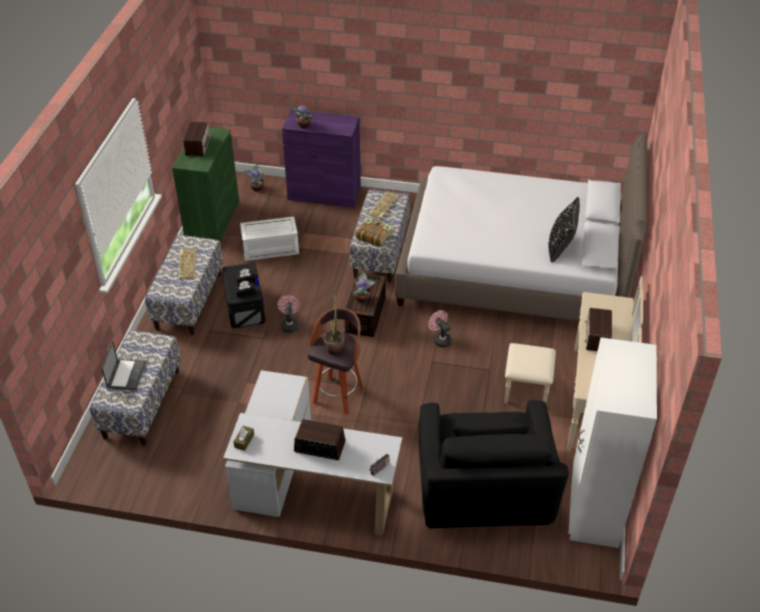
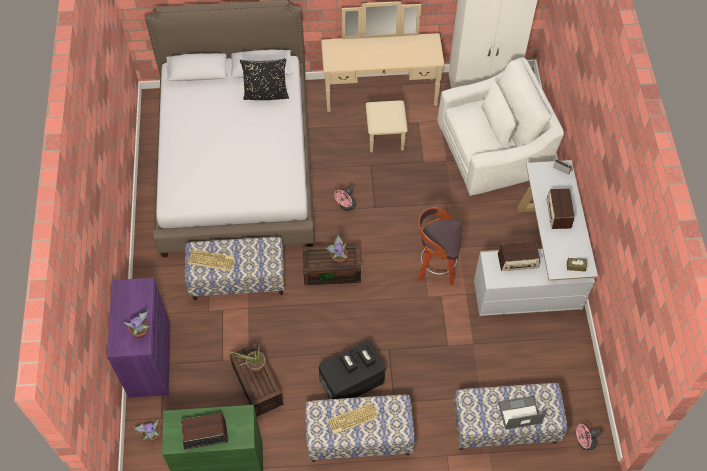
camera: 105 degrees left, 15 degrees up
white storage box [240,216,299,261] -> brown storage box [230,343,283,417]
pink fan [277,296,301,333] -> pink fan moved to [576,424,601,450]
potted plant [323,294,345,355] -> potted plant moved to [228,345,266,373]
book [356,218,392,247] -> none
black armchair [418,400,569,529] -> white armchair [437,57,564,196]
radio [585,308,612,351] -> radio moved to [498,241,540,271]

